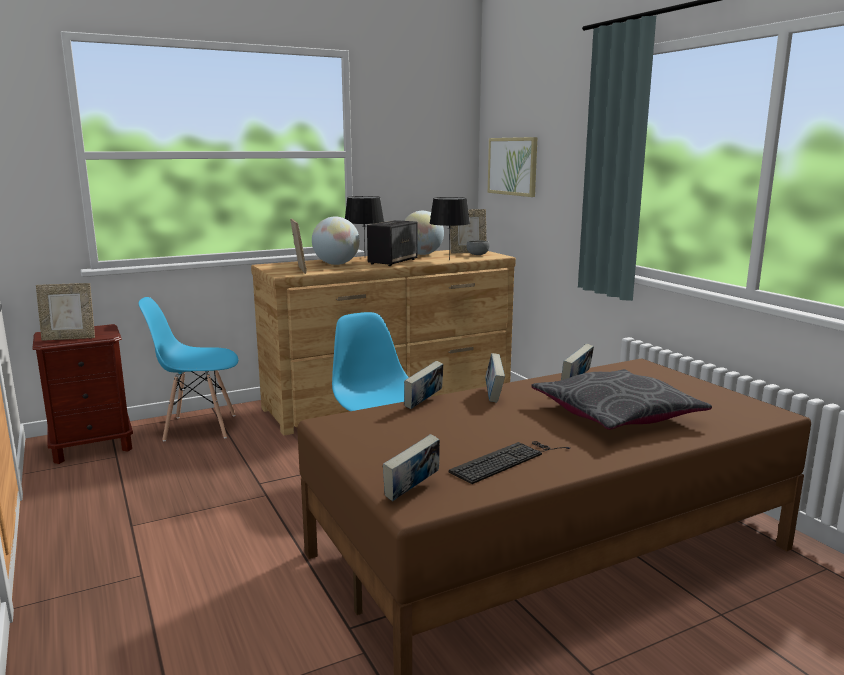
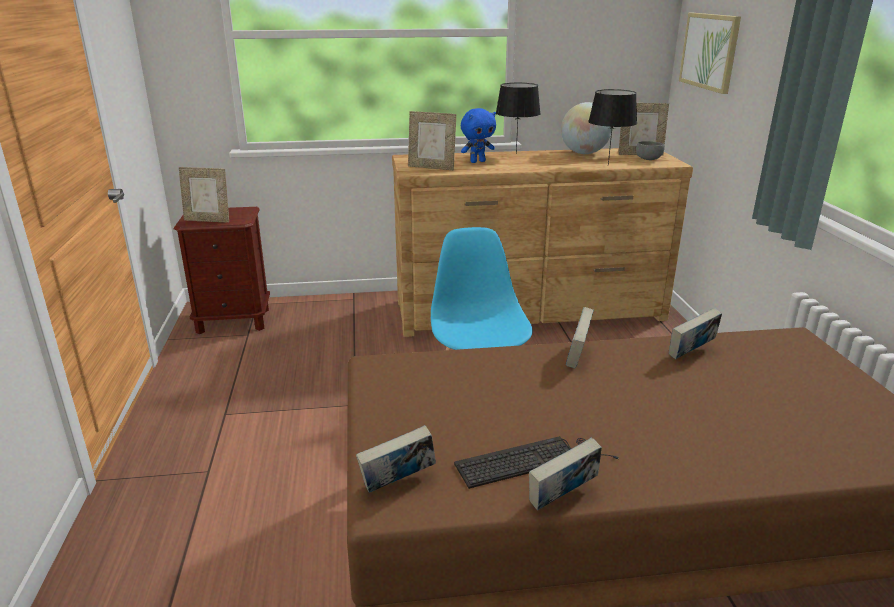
camera: 20 degrees right, 10 degrees up
blue chair [139,297,238,441] -> none
picture frame [290,219,307,274] -> picture frame turned 105 degrees clockwise [408,111,456,170]
globe [312,217,360,265] -> blue plush toy [461,108,496,163]
speaker [367,220,418,266] -> none
book [404,361,443,409] -> book moved to [529,437,602,510]
grey pillow [531,369,712,430] -> none

